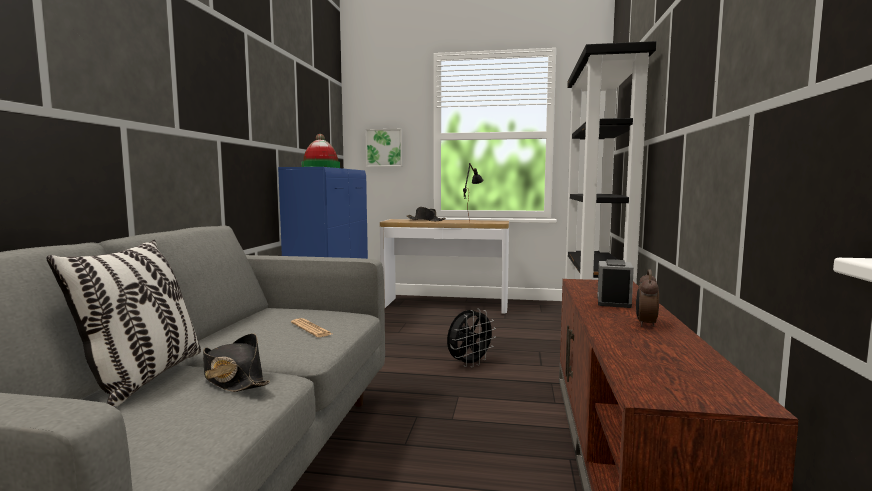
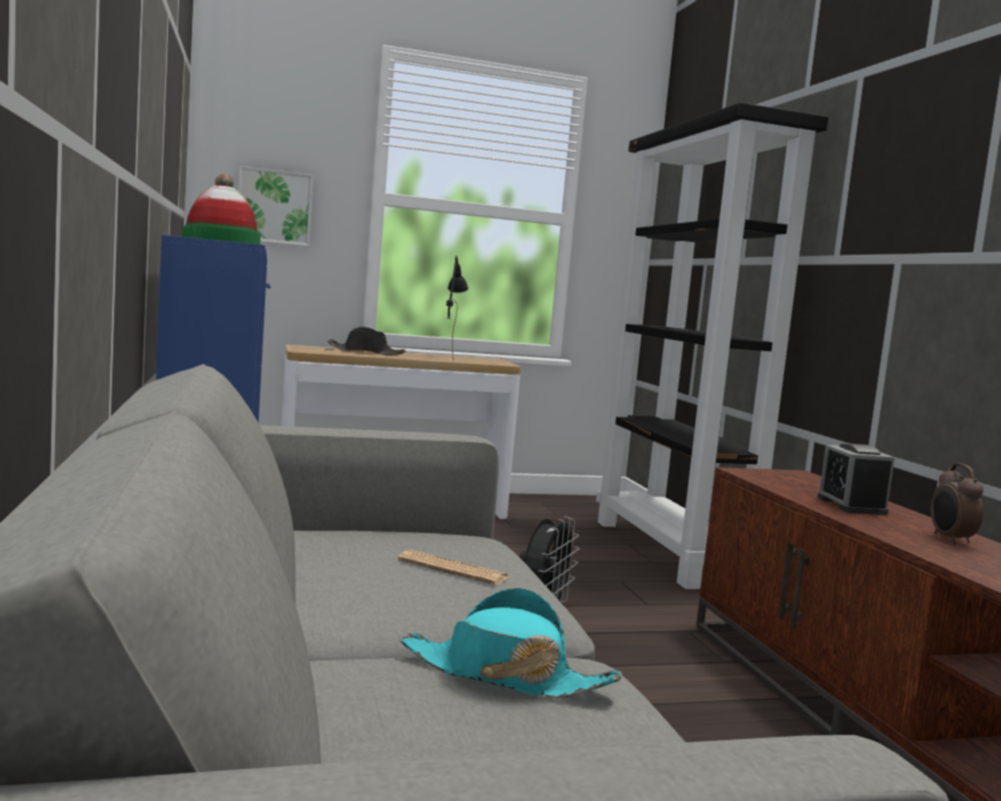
camera: 25 degrees left, 0 degrees up
pillow [46,240,201,408] -> none
black hat [203,333,270,392] -> turquoise hat [400,588,622,698]

